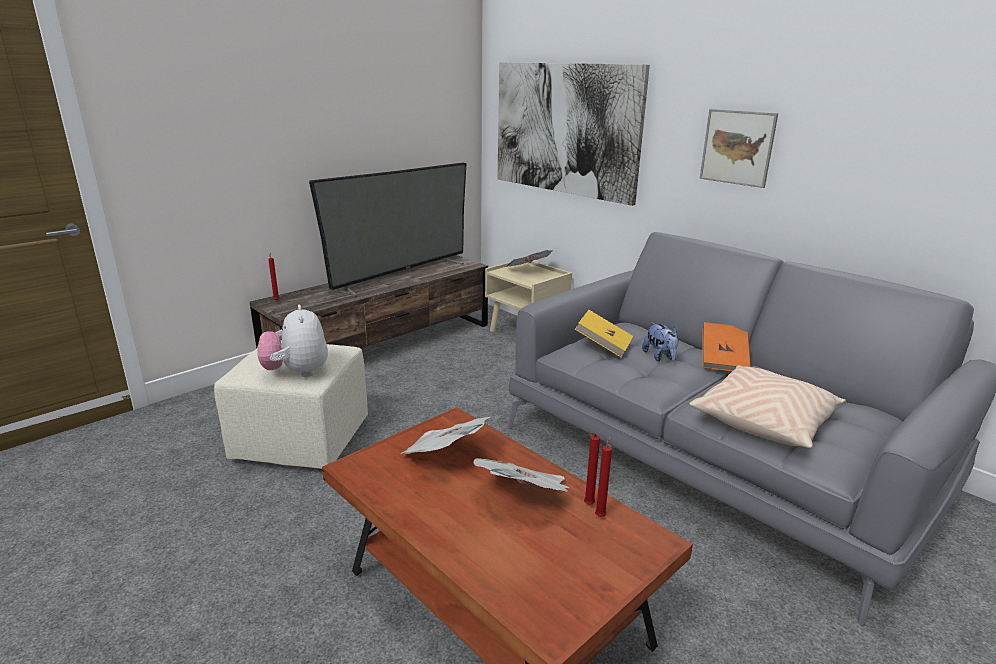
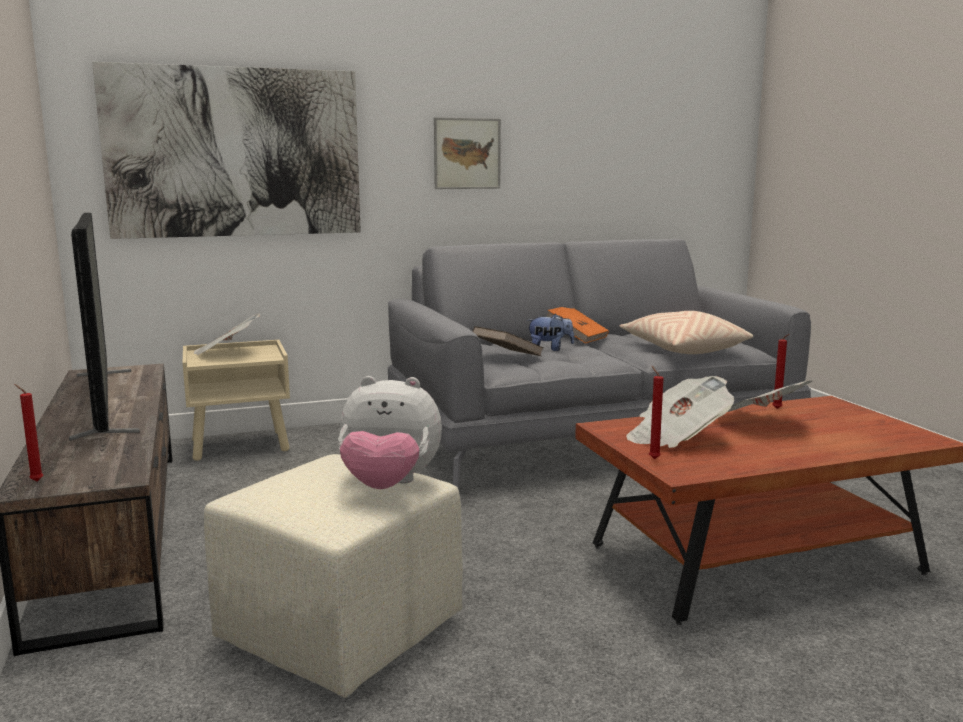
camera: 65 degrees left, 10 degrees down
yellow book [575,310,633,357] -> brown book [472,326,543,356]
red candle [595,435,612,517] -> red candle moved to [649,366,664,459]

